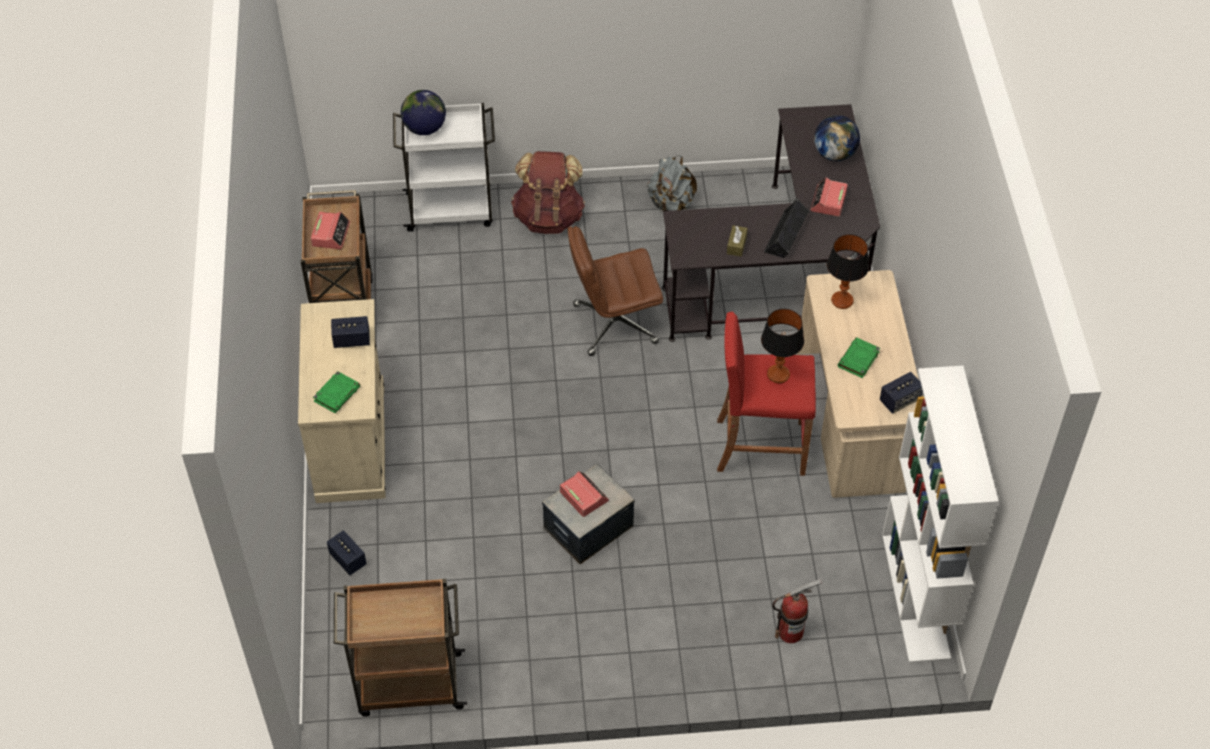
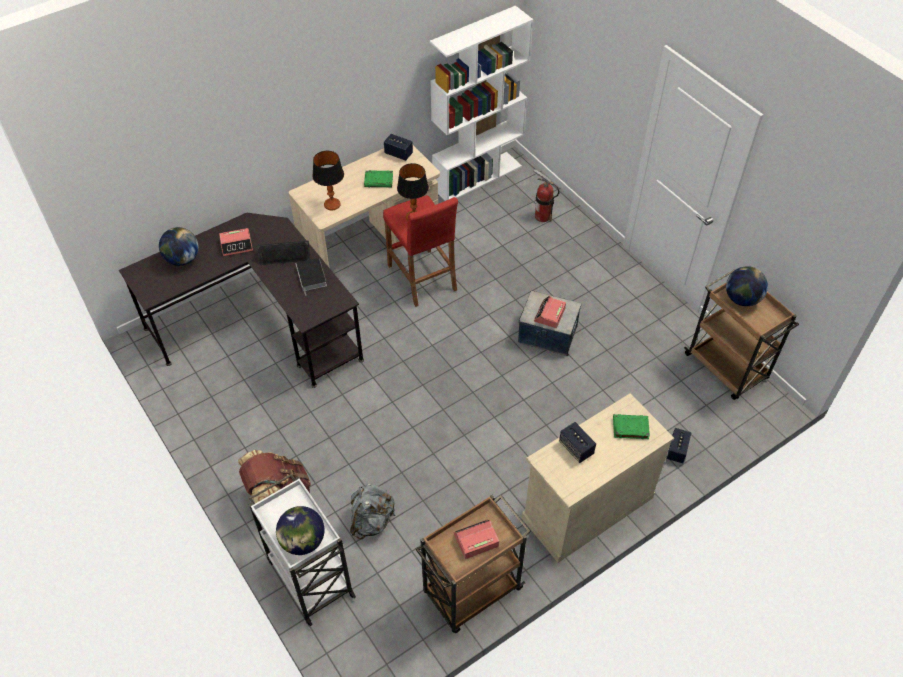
camera: 120 degrees left, 0 degrees up
brown office chair [567,226,663,356] -> none
grey backpack [647,155,697,214] -> grey backpack moved to [350,483,395,539]
brown tissue box [727,225,748,257] -> book [295,258,327,296]
none -> globe [726,266,768,306]

